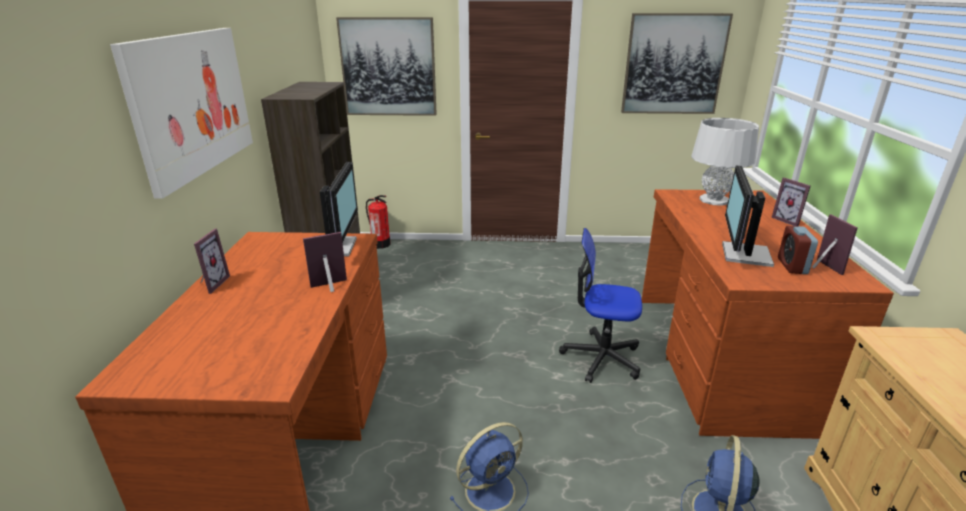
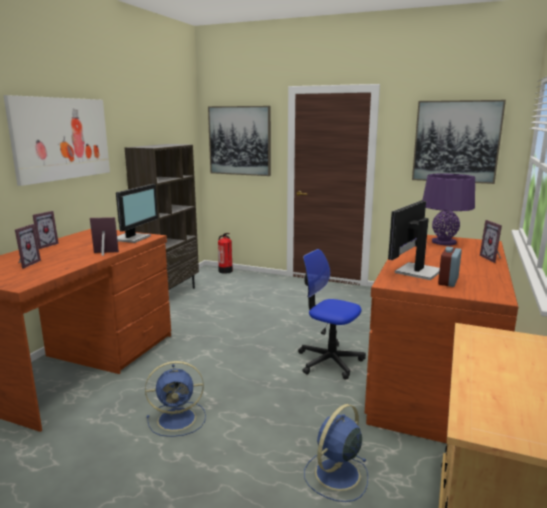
camera: 20 degrees right, 10 degrees down
grey table lamp [691,118,759,206] -> purple table lamp [422,173,475,246]
picture frame [812,214,858,275] -> picture frame moved to [15,224,41,268]

